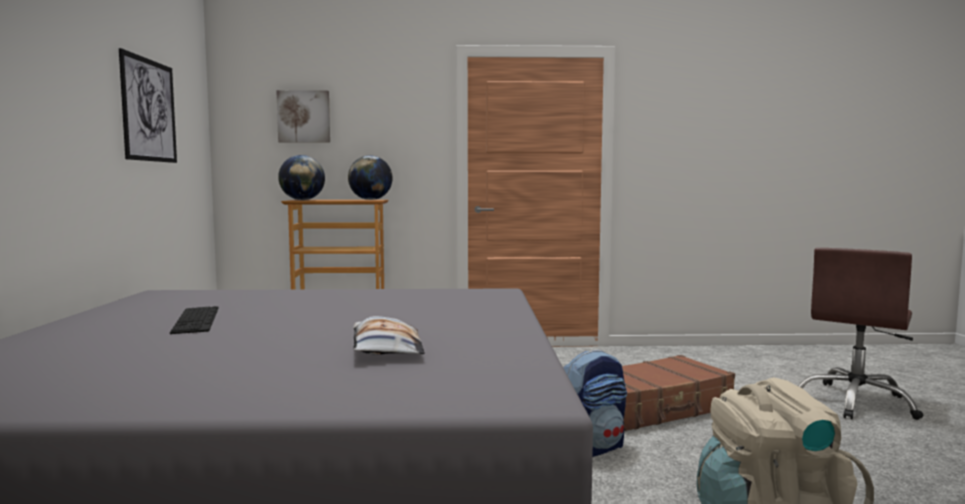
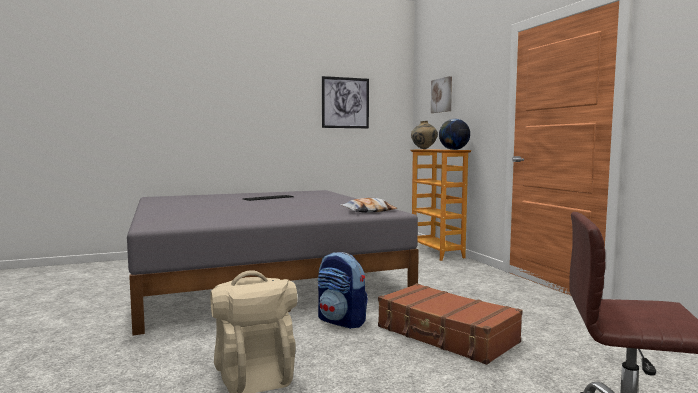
camera: 70 degrees right, 0 degrees up
globe [278,155,325,200] -> beige vase [411,121,438,150]
pillow [353,316,425,355] -> pillow moved to [340,198,397,213]

